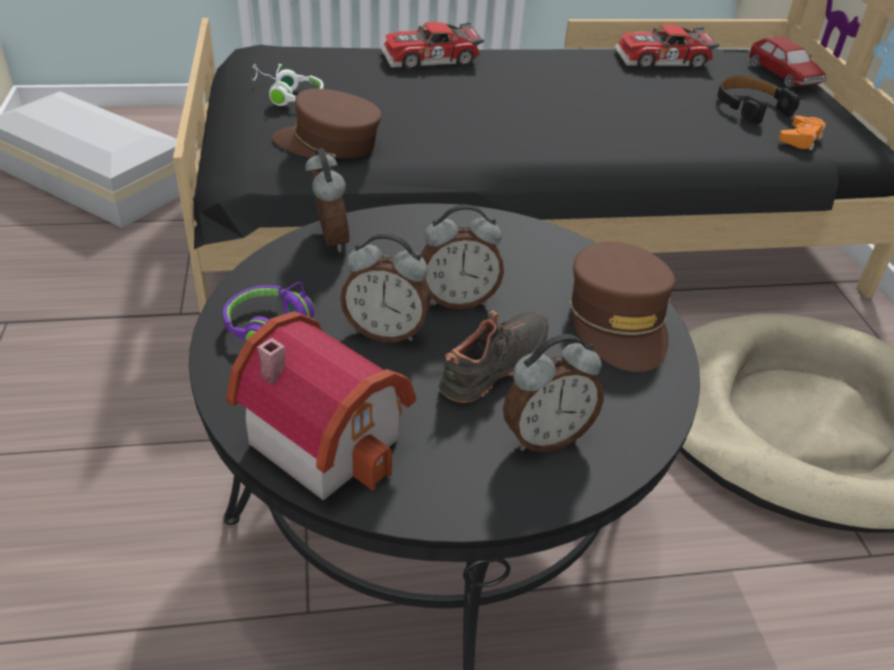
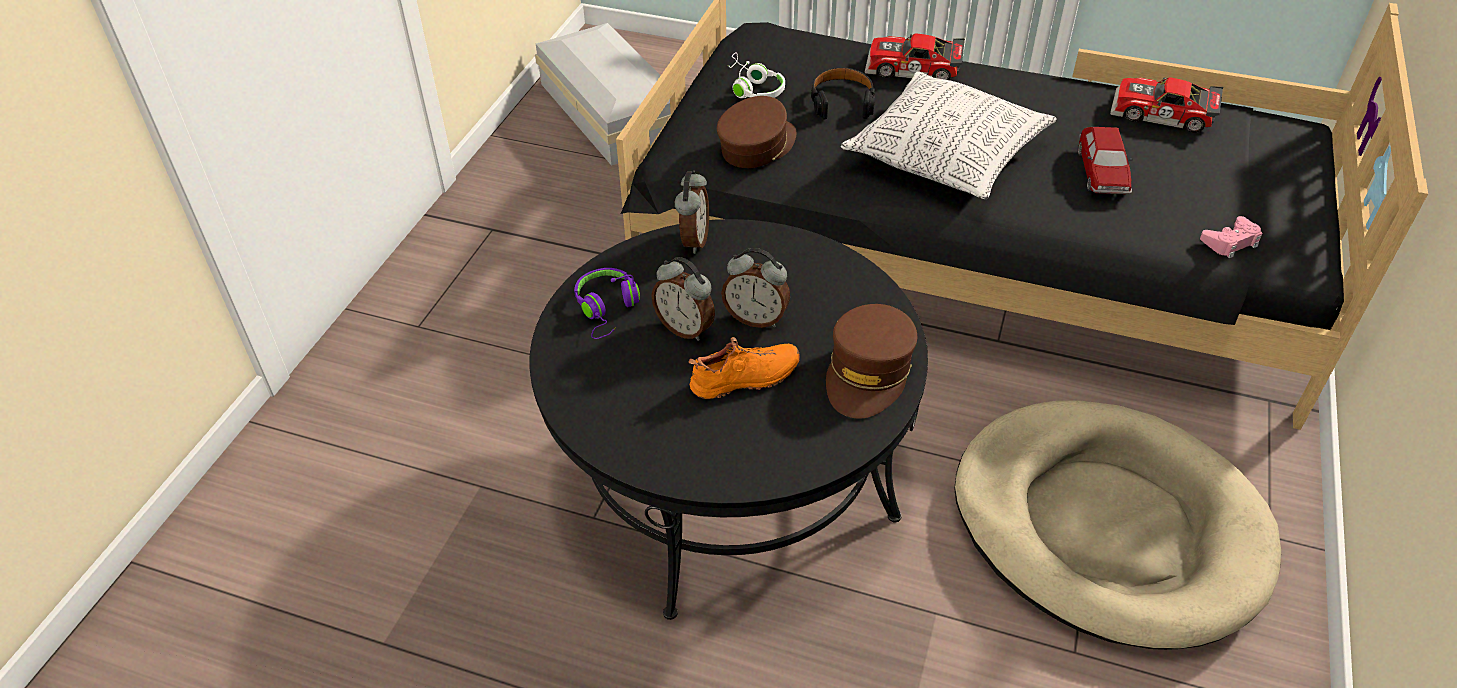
camera: 30 degrees right, 5 degrees up
toy house [226,311,416,500] -> none
brown cap [272,88,382,159] -> brown cap turned 90 degrees clockwise [717,96,797,168]
black shoe [439,310,548,403] -> orange shoe [689,337,800,399]
alarm clock [503,334,604,452] -> none
black headphones [717,75,800,124] -> black headphones moved to [811,67,875,119]
toy car [748,34,827,87] -> toy car moved to [1078,127,1133,194]
orange game controller [778,116,826,150] -> pink game controller [1200,216,1262,258]
none -> pillow [841,71,1057,199]

